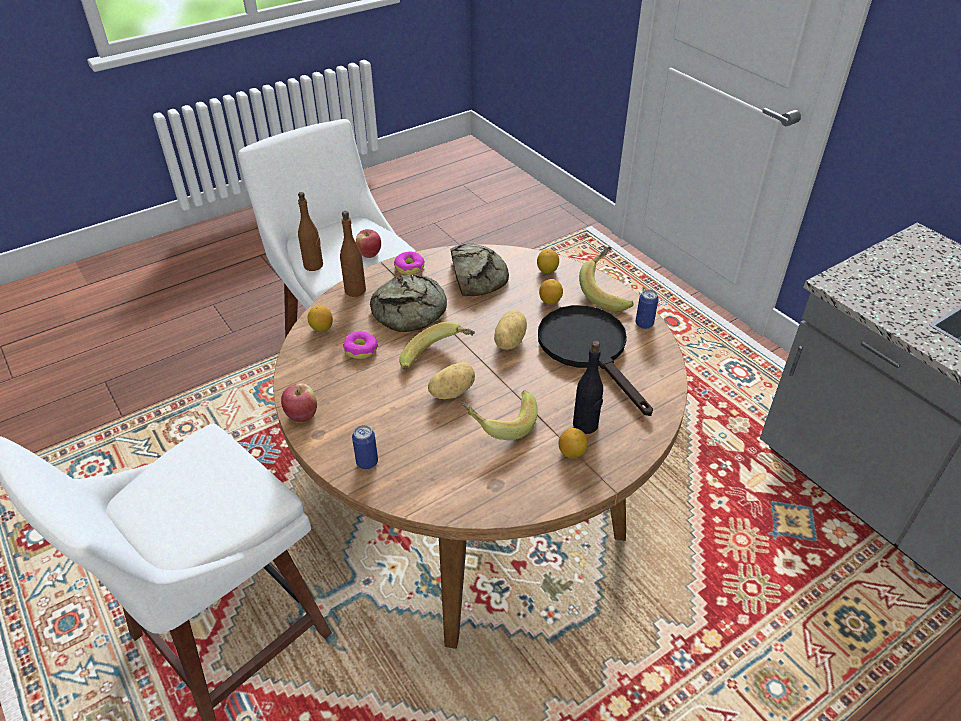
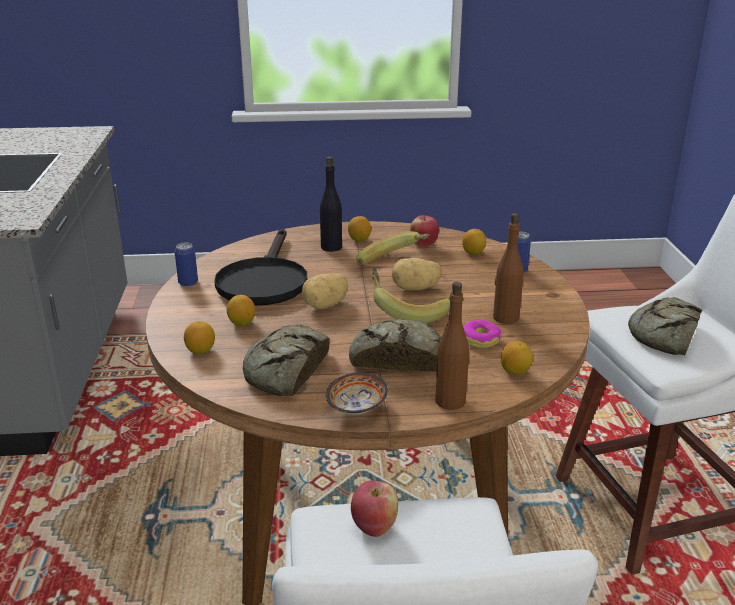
camera: 150 degrees left, 15 degrees down
apple [281,383,317,422] -> apple moved to [410,215,439,248]
brown bottle [298,192,323,271] -> brown bottle moved to [493,213,524,324]
donut [394,252,425,275] -> bowl [326,373,388,415]
banana [579,246,634,311] -> none
none -> lemon [462,229,486,255]
none -> bread [628,297,702,355]

